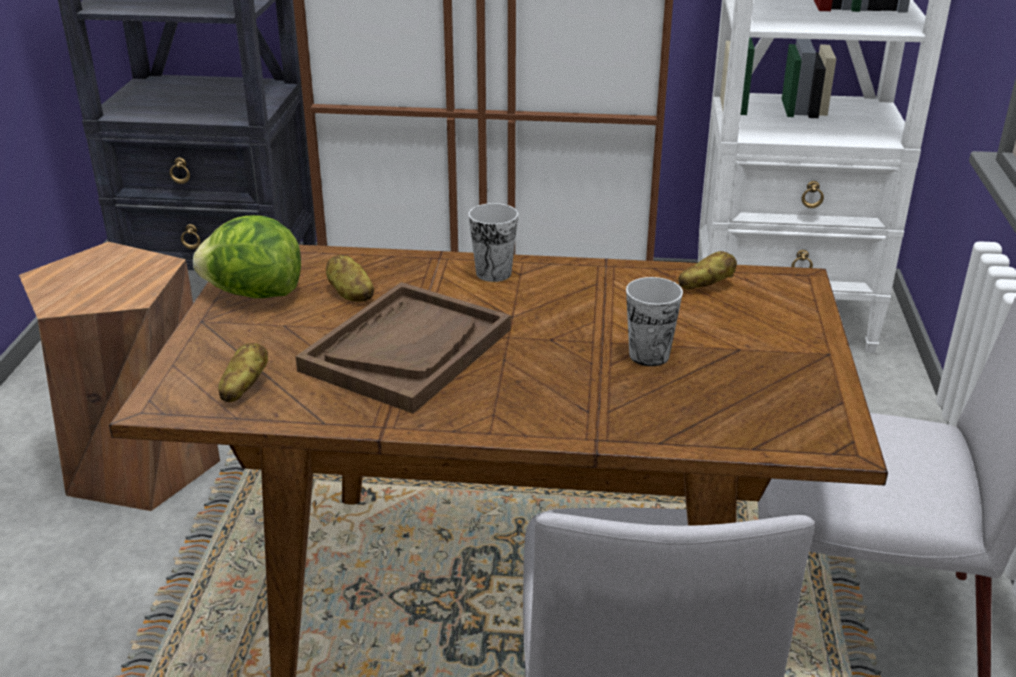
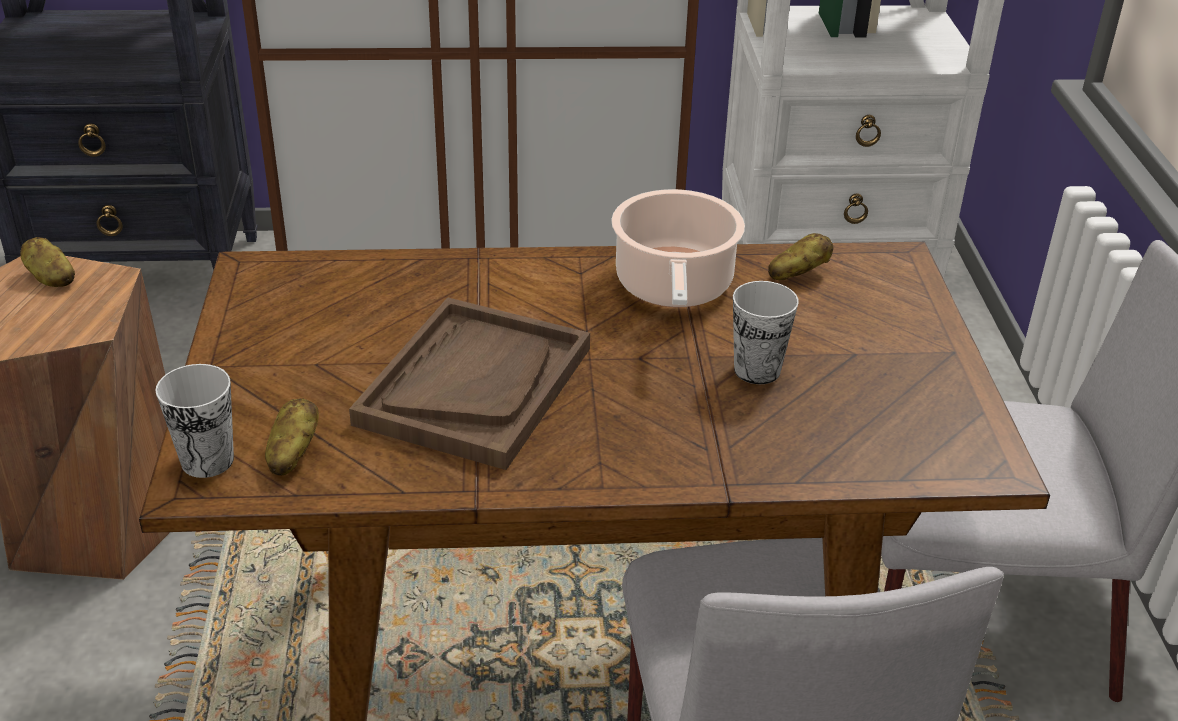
camera: 10 degrees left, 5 degrees up
lettuce [193,215,301,298] -> none
potato [326,255,374,302] -> potato moved to [20,237,75,287]
cup [469,203,518,282] -> cup moved to [155,364,234,478]
none -> cooking pot [611,189,745,307]

